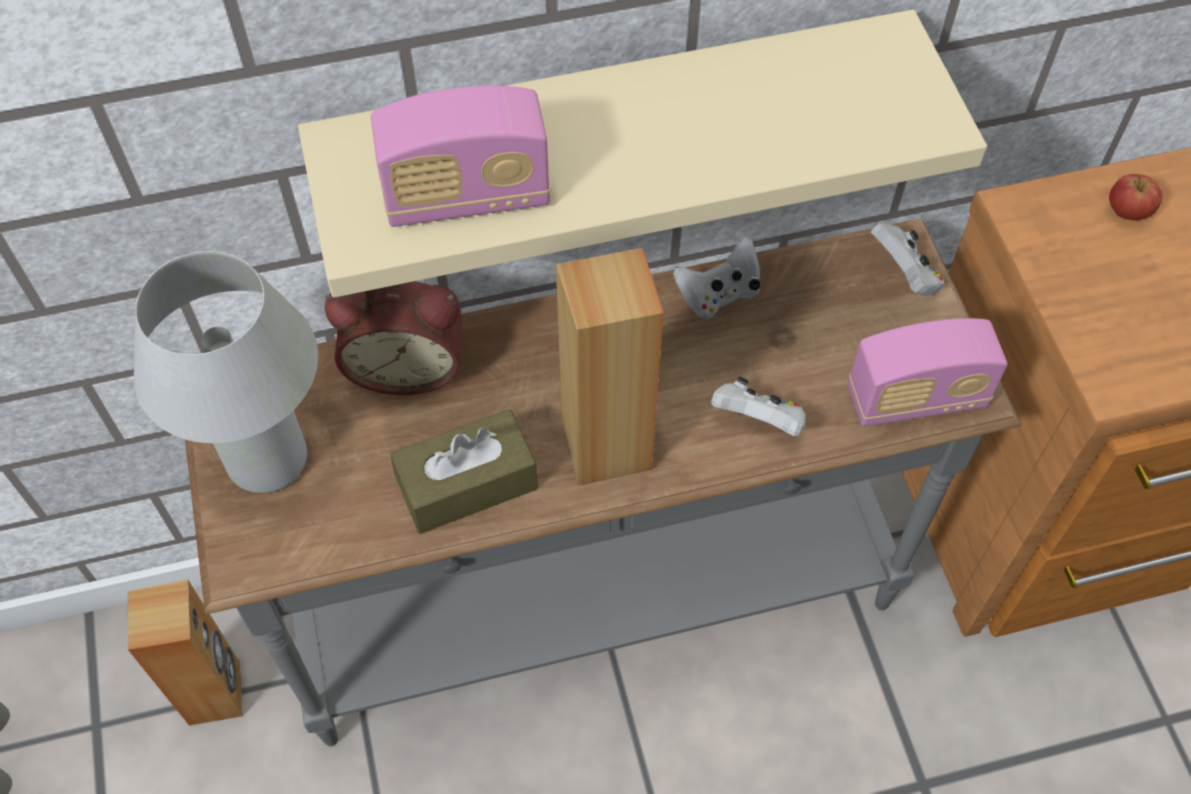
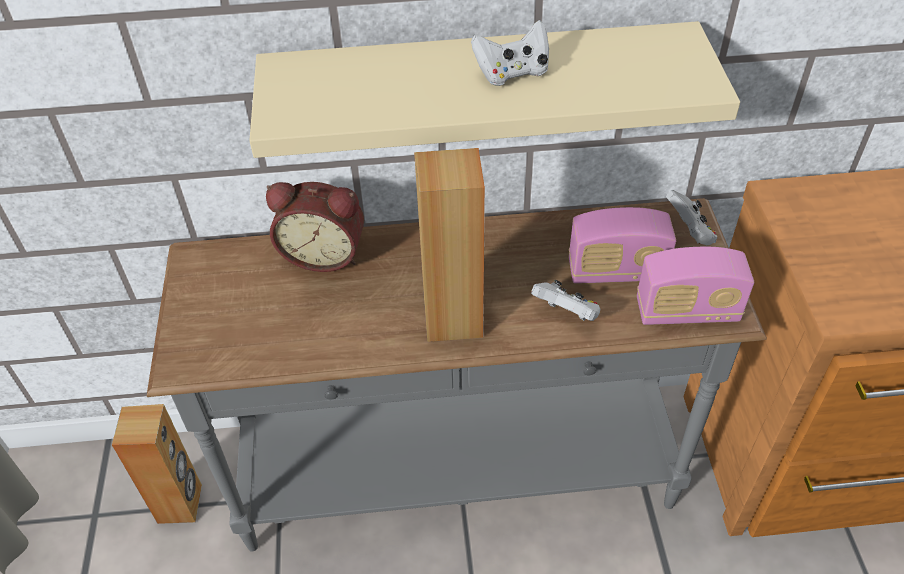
camera: 10 degrees right, 10 degrees down
white table lamp [134,251,318,493] -> none
radio [371,85,550,227] -> radio moved to [569,207,676,284]
brown tissue box [390,409,538,534] -> none
white game controller [673,236,761,319] -> white game controller moved to [471,20,549,86]
apple [1109,174,1163,220] -> none

